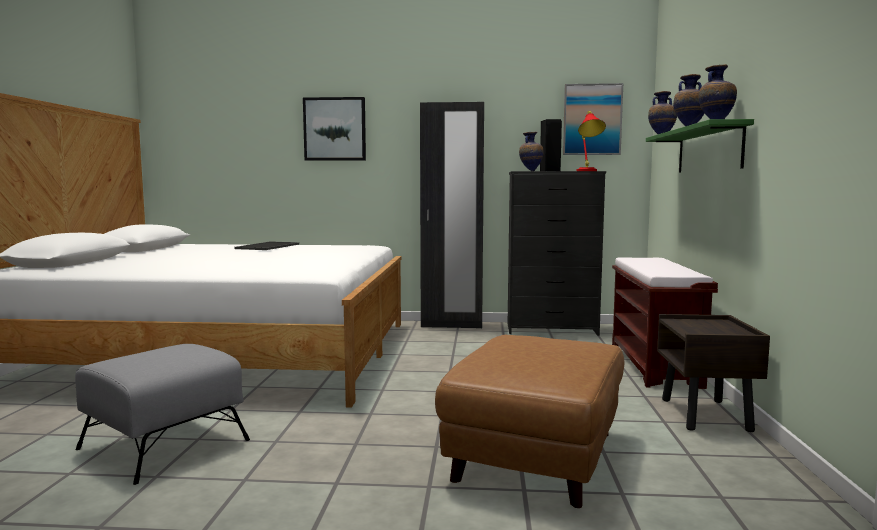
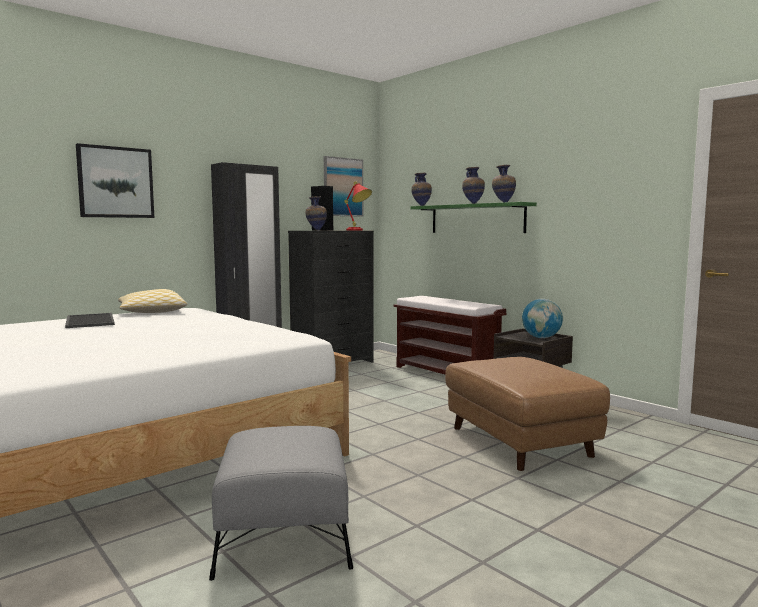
camera: 45 degrees left, 0 degrees up
none -> pillow [118,289,187,313]
none -> globe [522,299,563,338]

